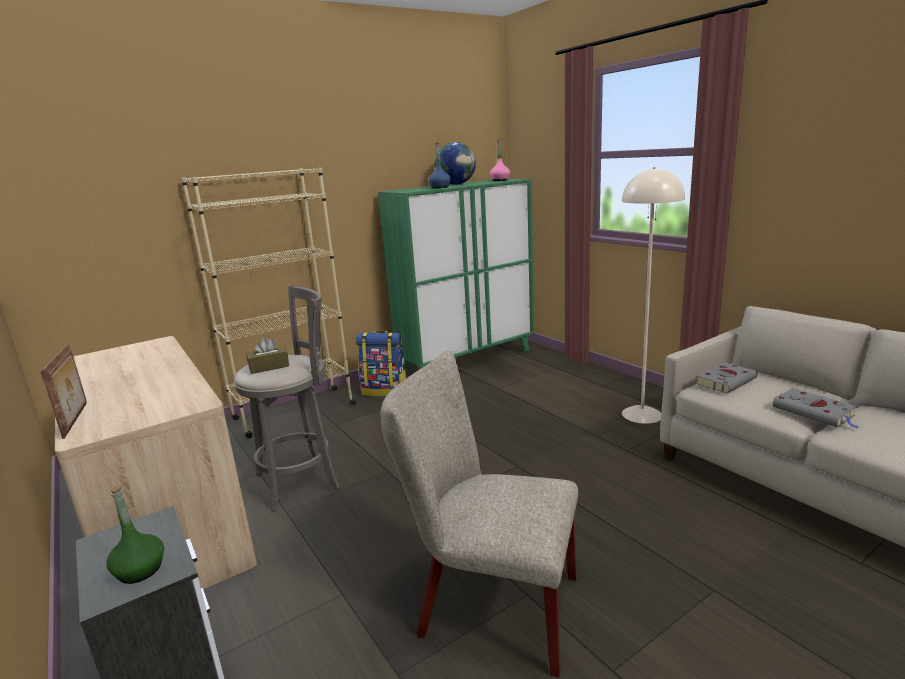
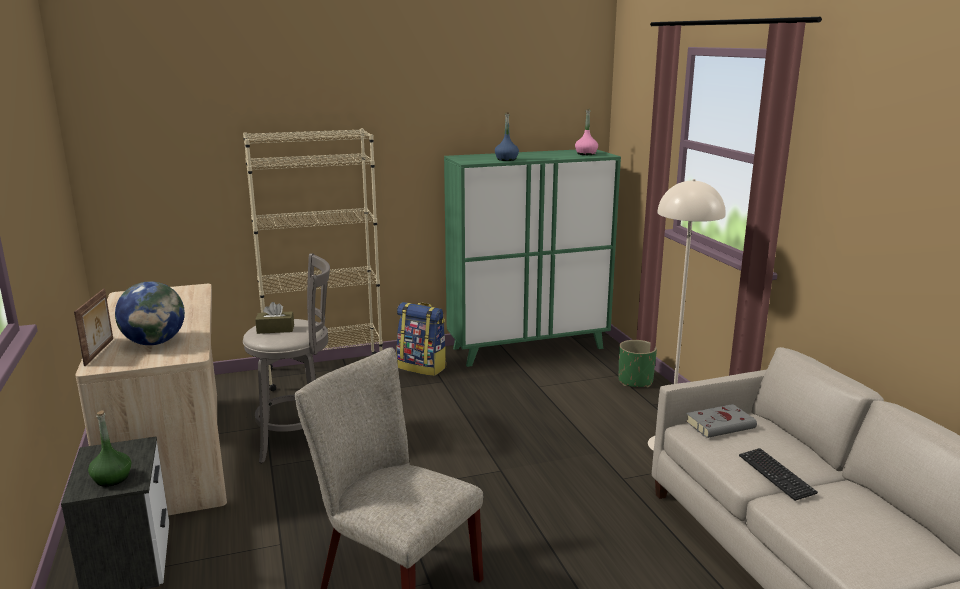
camera: 15 degrees right, 0 degrees up
globe [435,142,476,185] -> globe moved to [115,281,185,345]
grey book [773,388,859,428] -> keyboard [739,448,818,501]
none -> green planter [618,340,657,388]

